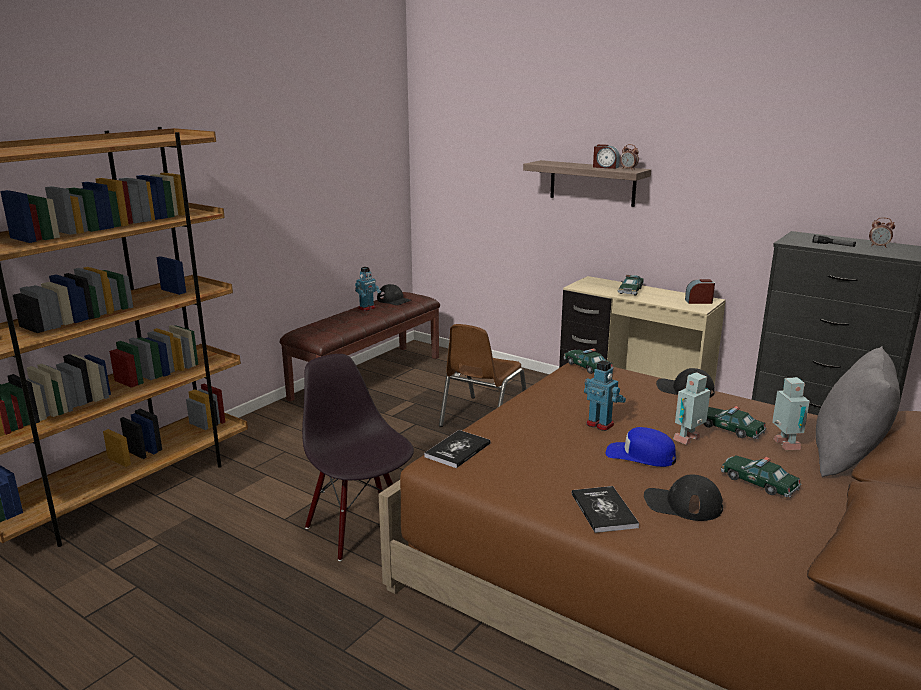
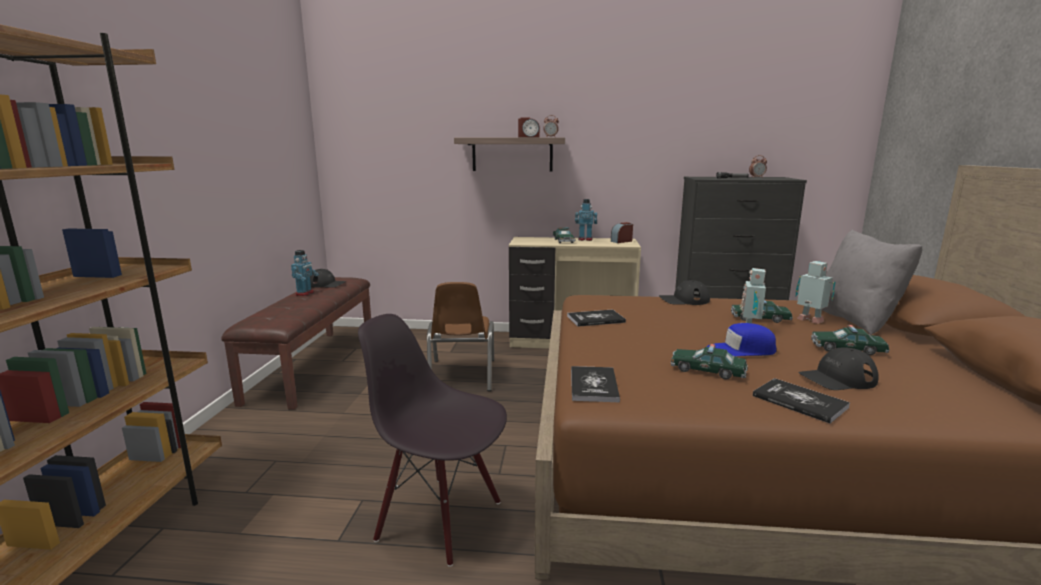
camera: 30 degrees left, 5 degrees down
toy car [563,348,614,374] -> toy car moved to [671,344,748,380]
toy robot [584,360,626,431] -> toy robot moved to [575,199,597,241]
none -> book [567,309,626,327]

